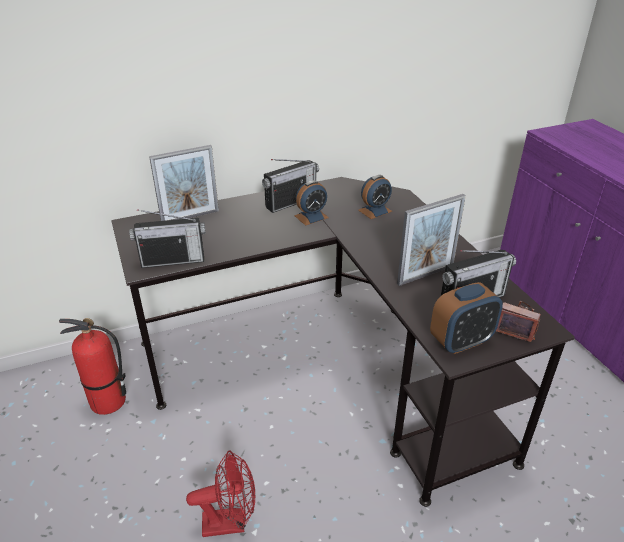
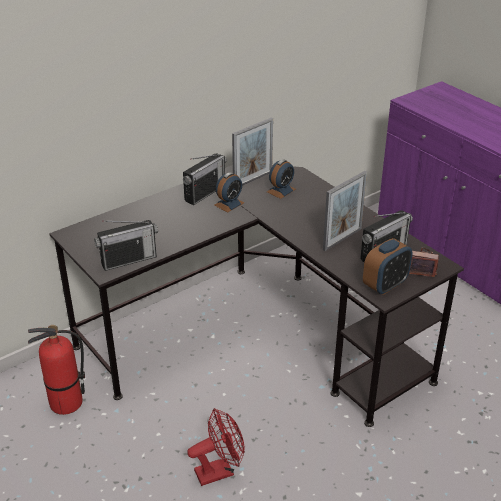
camera: 15 degrees left, 0 degrees up
picture frame [149,145,219,221] -> picture frame moved to [232,118,273,186]

